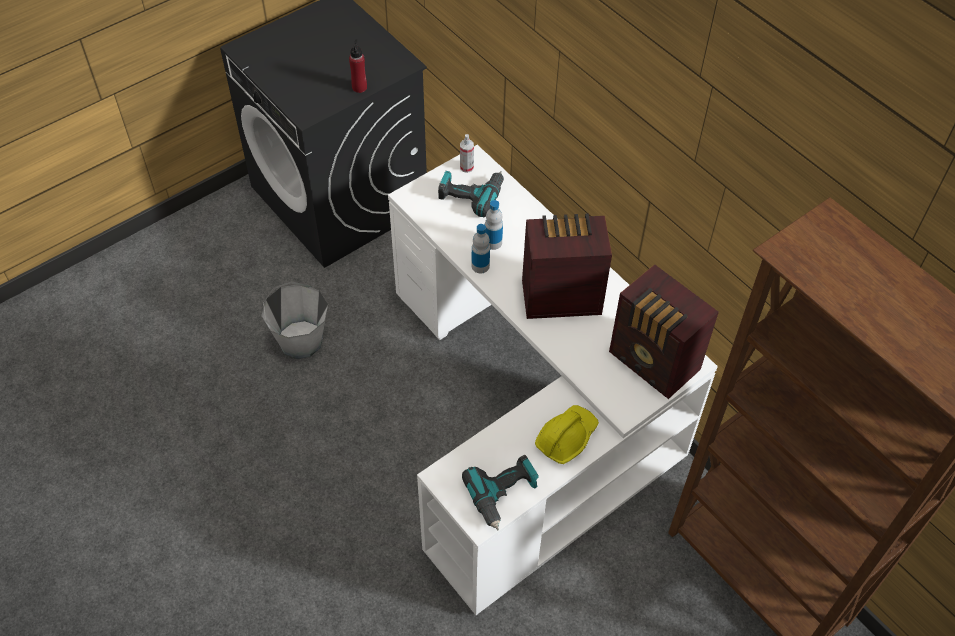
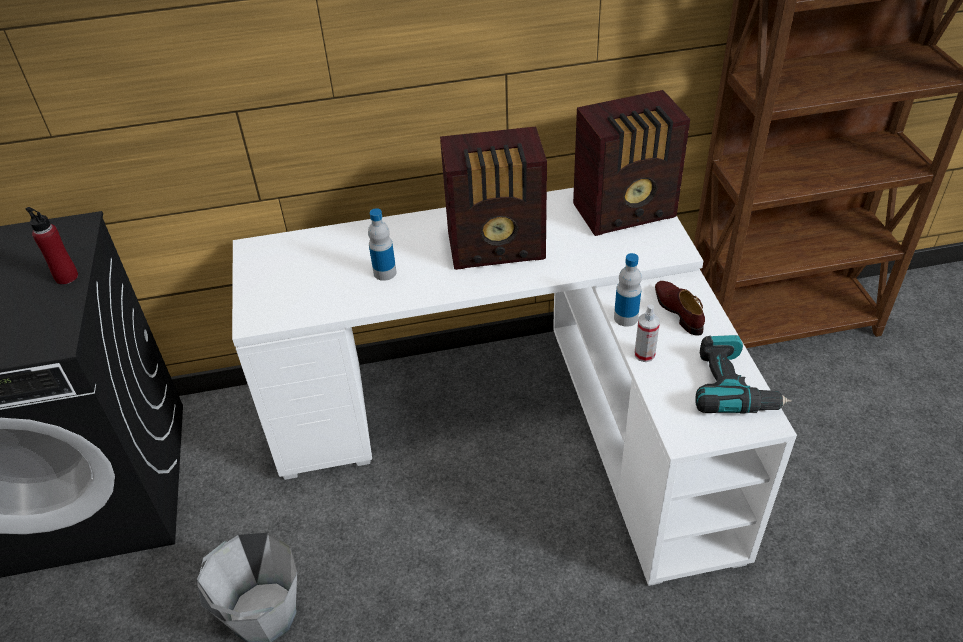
camera: 60 degrees left, 10 degrees down
power drill [438,171,504,217] -> none
spray bottle [460,134,474,173] -> spray bottle moved to [635,304,660,362]
bottle [471,224,490,273] -> bottle moved to [614,253,642,327]
radio [522,213,612,319] -> radio turned 120 degrees counterclockwise [440,126,547,270]
yellow hard hat [535,405,599,464] -> brown shoe [655,281,705,336]

